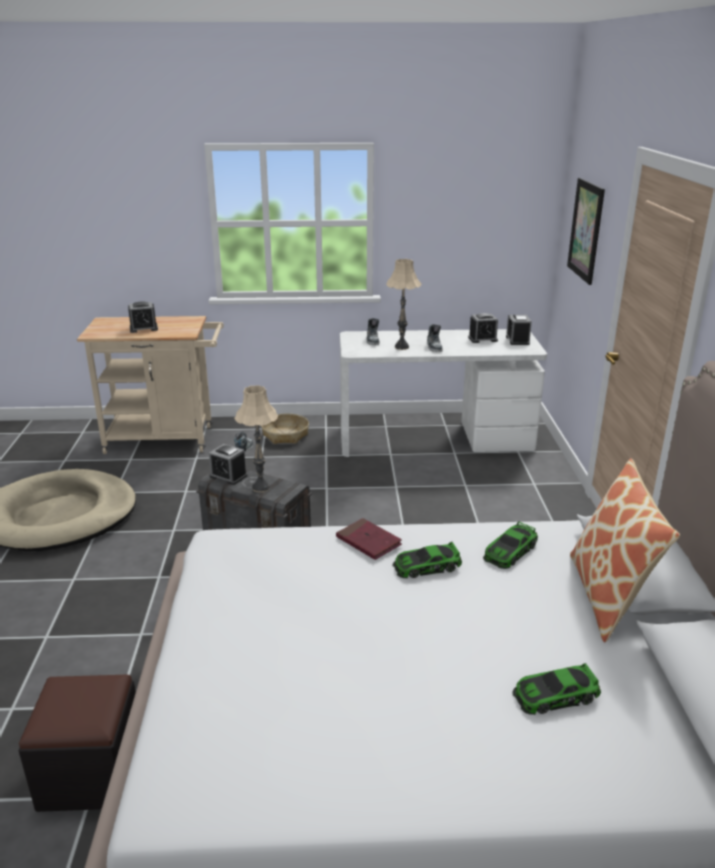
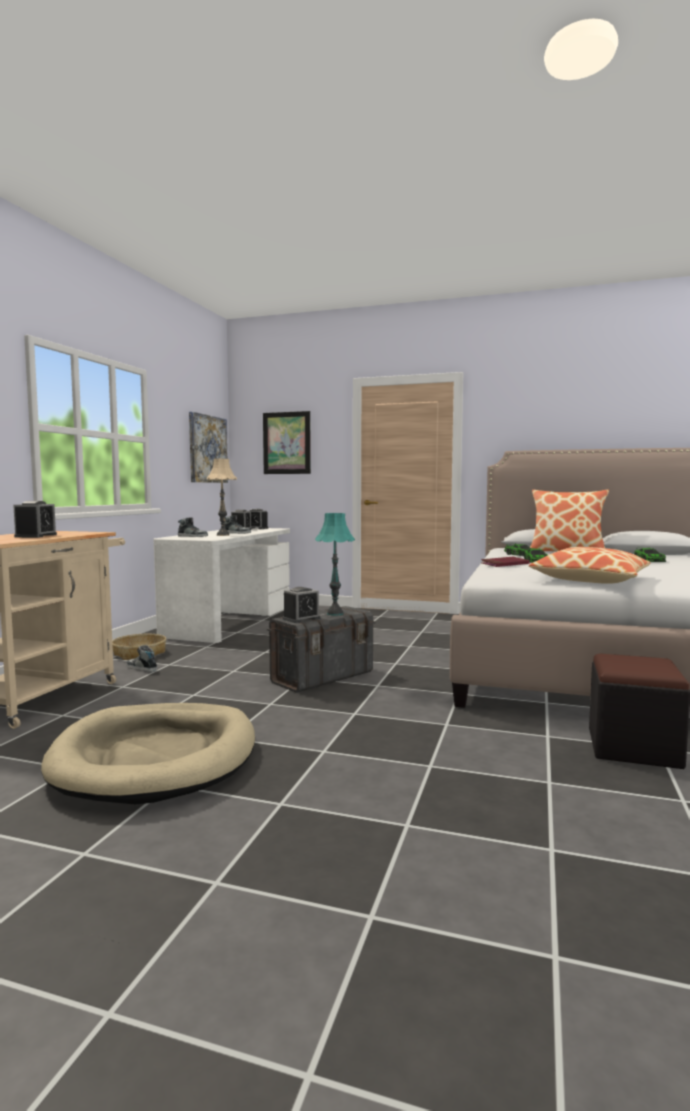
camera: 70 degrees left, 20 degrees down
beige table lamp [234,385,279,492] -> turquoise table lamp [315,513,355,616]
none -> picture [189,412,228,483]
none -> pillow [529,547,650,584]

